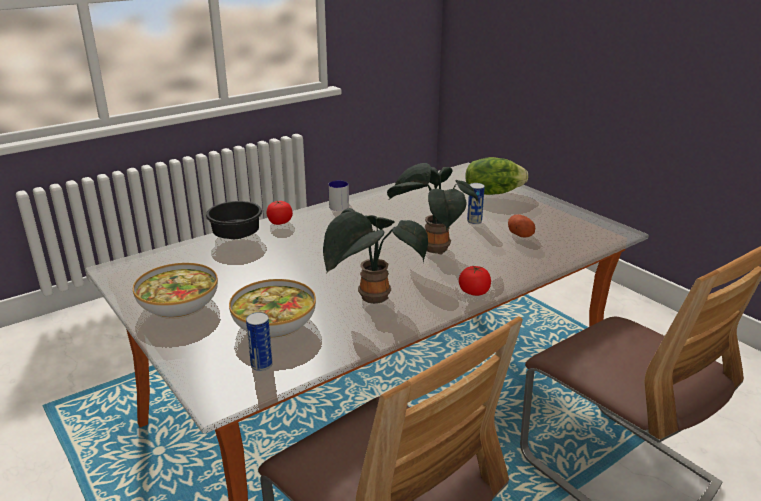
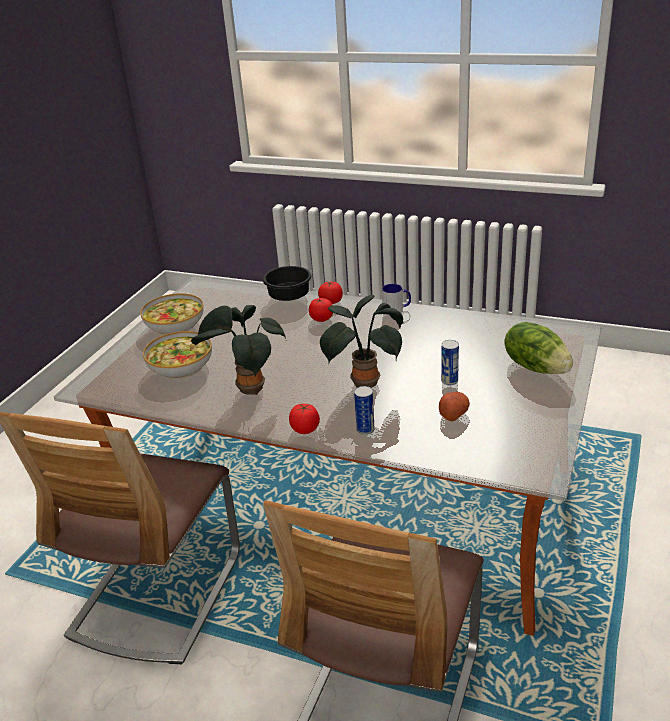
camera: 60 degrees right, 5 degrees up
can [246,312,273,371] -> can moved to [354,386,375,435]
none -> tomato [309,298,333,322]

